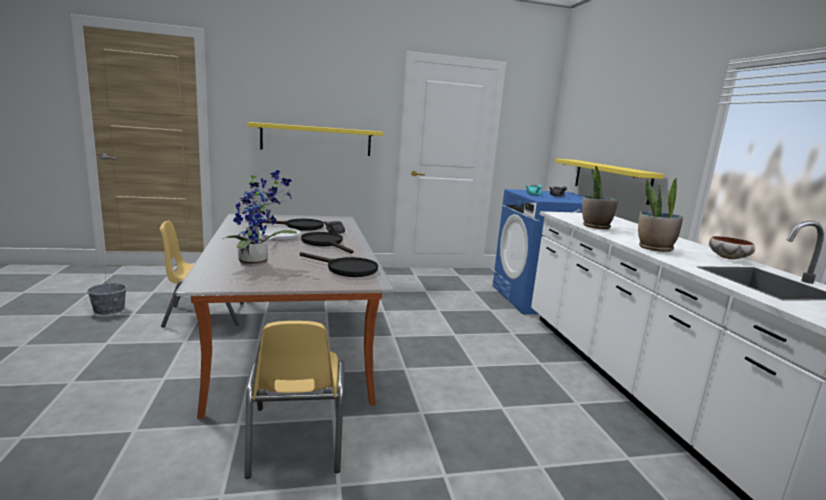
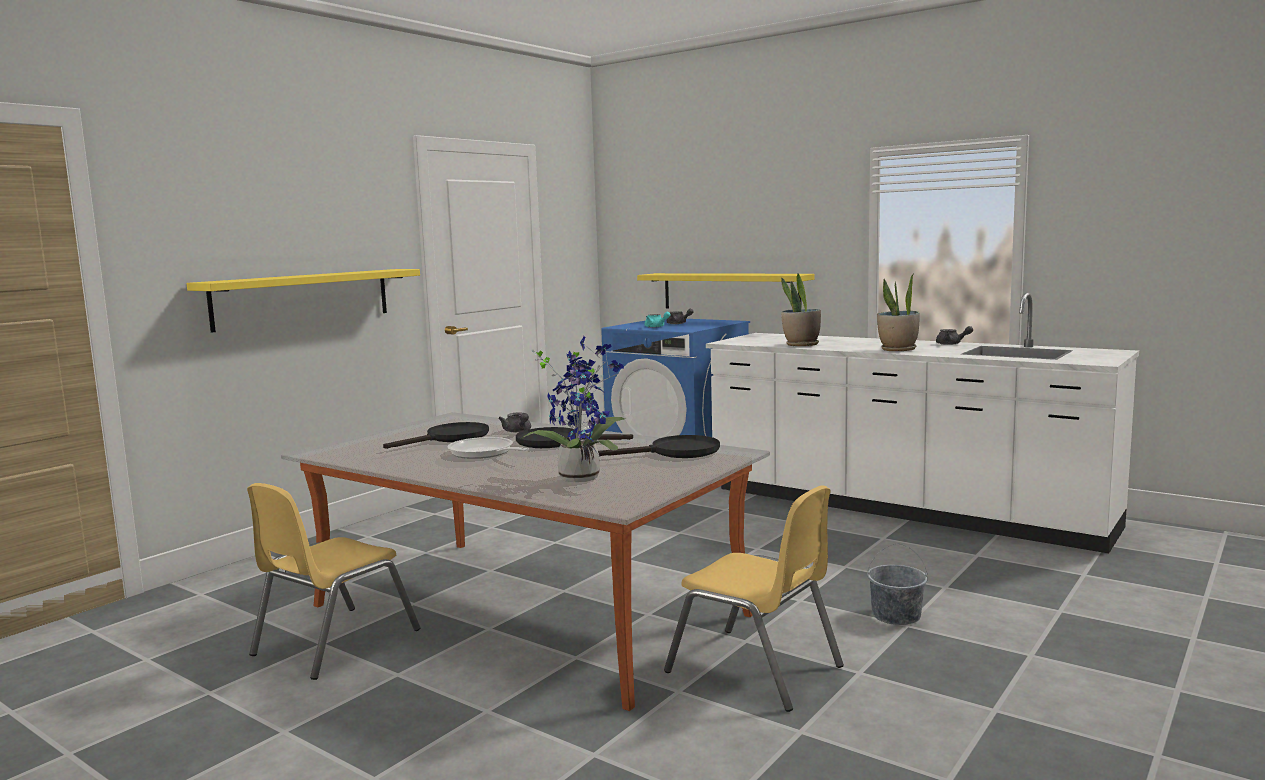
camera: 40 degrees left, 5 degrees down
grey bucket [86,271,127,315] -> grey bucket moved to [867,543,928,625]
bowl [709,236,755,259] -> grey teapot [936,326,973,345]

